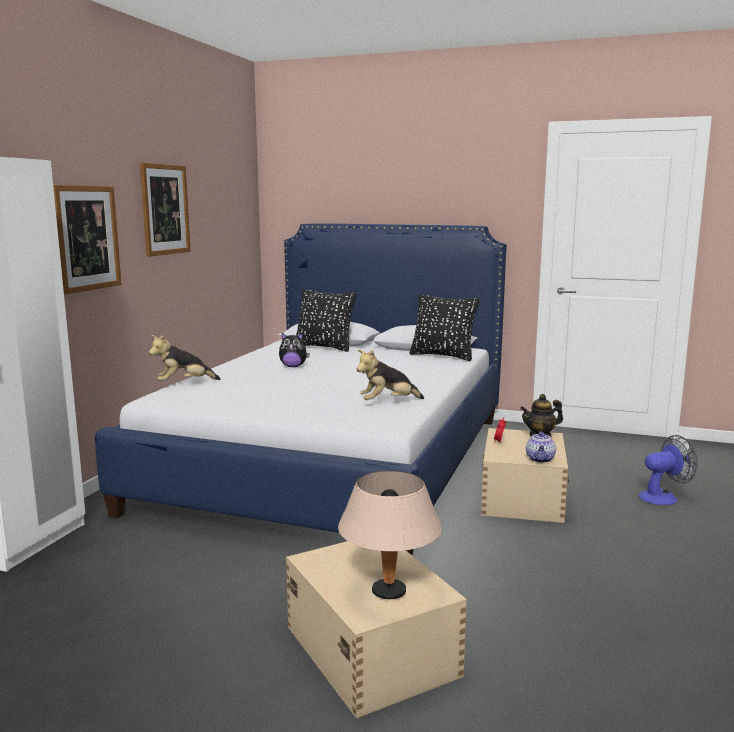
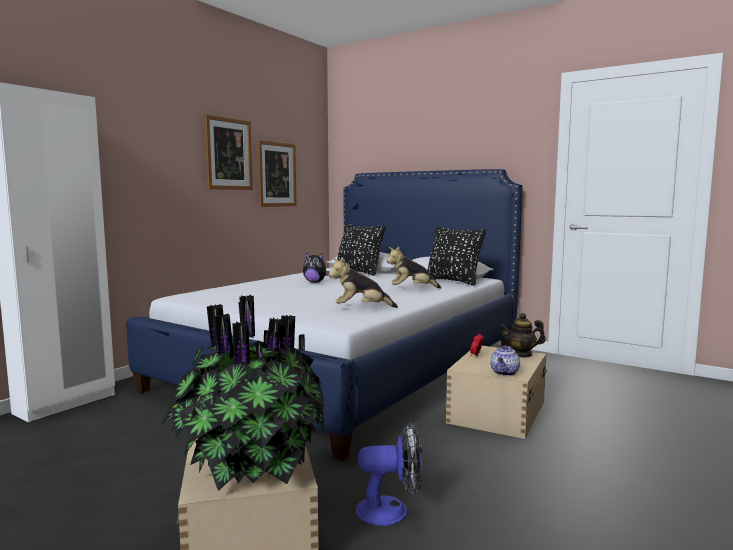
camera: 15 degrees right, 5 degrees down
picture [53,185,122,295] -> picture moved to [257,140,297,207]
plush toy [149,335,221,381] -> plush toy moved to [387,247,441,289]
beige table lamp [338,470,442,599] -> potted plant [160,295,325,491]
fan [638,435,697,505] -> fan moved to [356,423,423,526]

